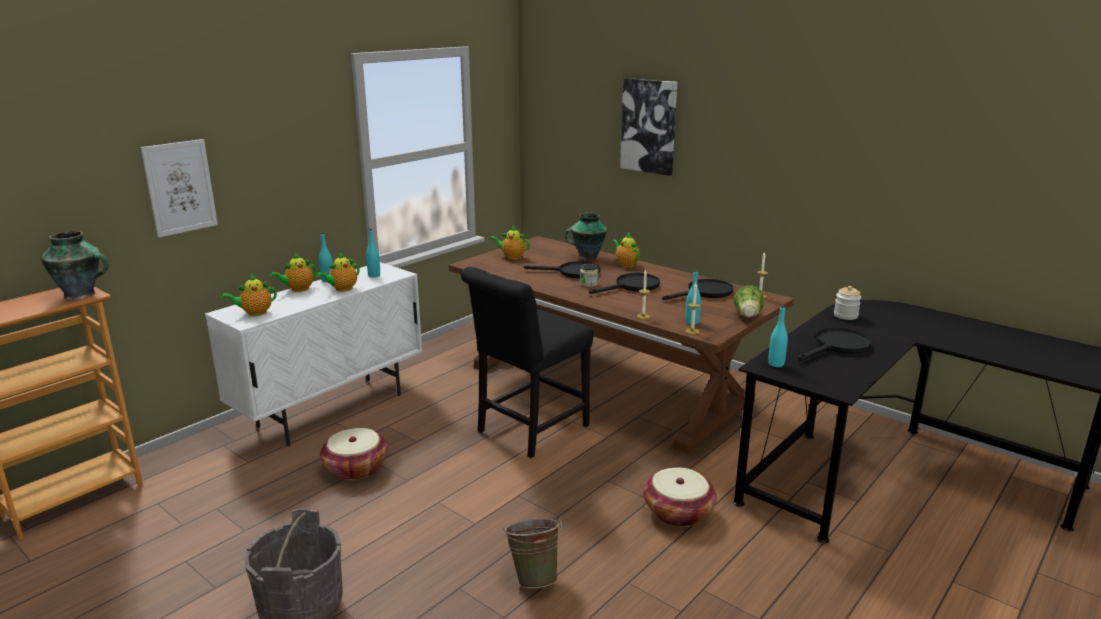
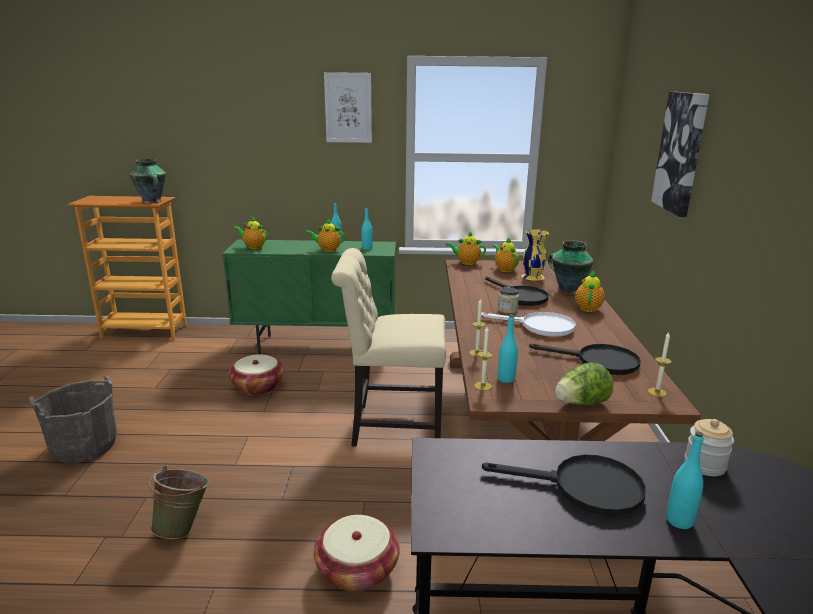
camera: 50 degrees right, 0 degrees up
picture [140,139,218,238] -> picture moved to [324,72,372,143]
white cabinet [205,262,422,446] -> green cabinet [222,239,396,354]
teapot [270,253,317,292] -> teapot moved to [446,232,486,265]
black chair [461,267,593,458] -> beige chair [331,248,446,447]
black frying pan [589,273,660,294] -> white frying pan [481,312,576,337]
turquoise bottle [768,305,788,367] -> turquoise bottle moved to [667,432,704,529]
none -> yellow vase [522,229,549,281]

